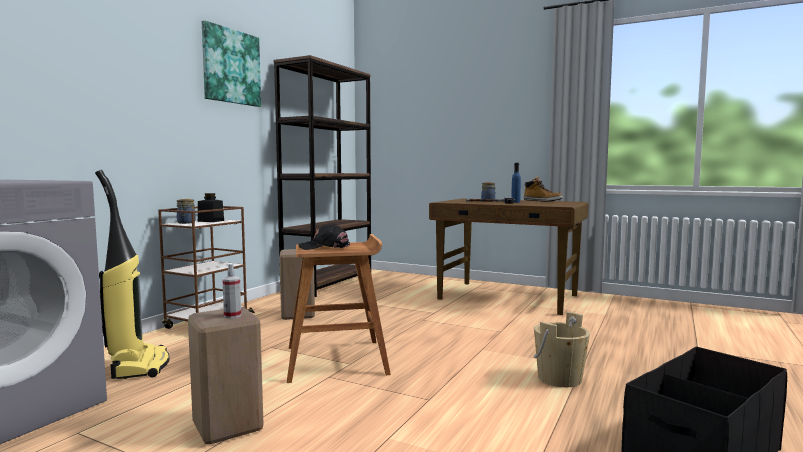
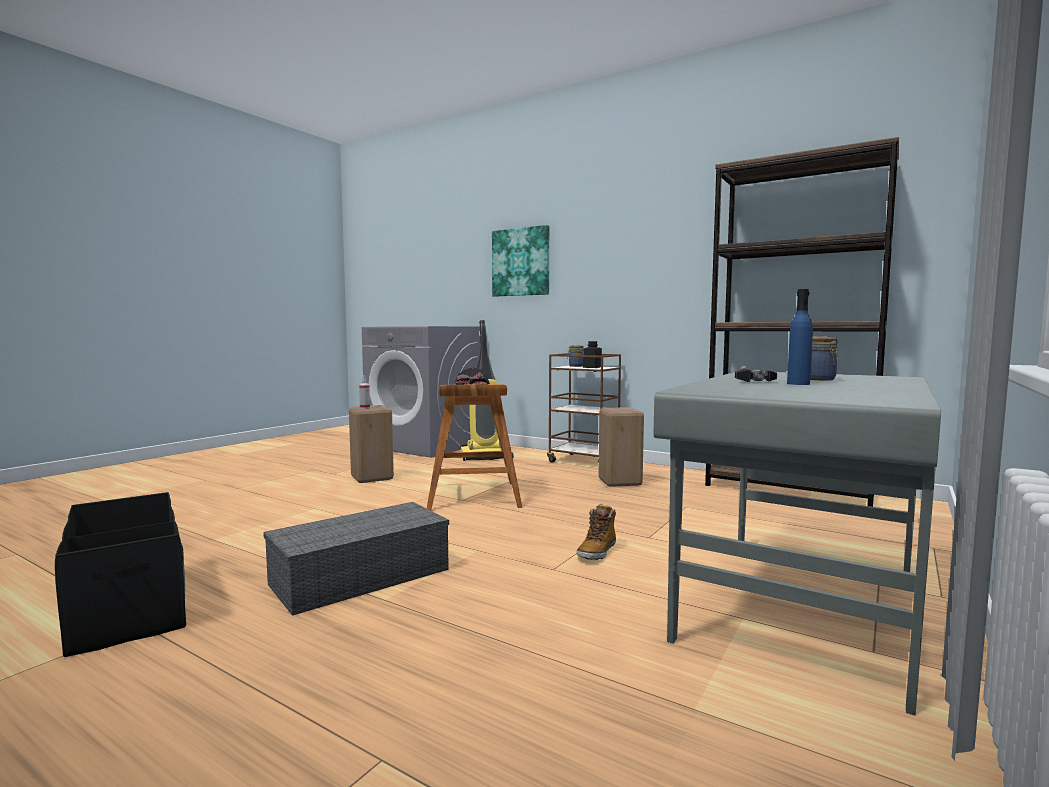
camera: 95 degrees right, 0 degrees up
picture [202,21,261,107] -> picture moved to [492,225,549,297]
brown desk [429,199,588,315] -> grey desk [653,372,941,716]
boot [524,176,563,202] -> boot moved to [577,504,616,560]
beige bucket [534,312,590,387] -> grey storage box [263,502,449,616]

